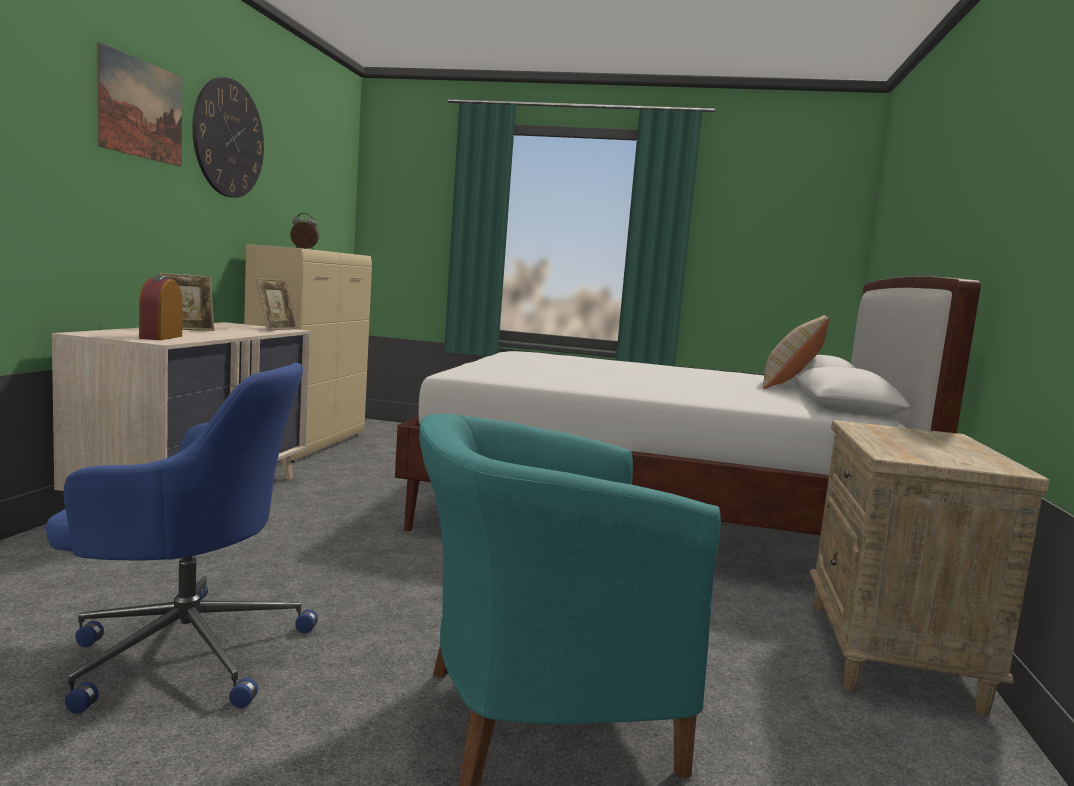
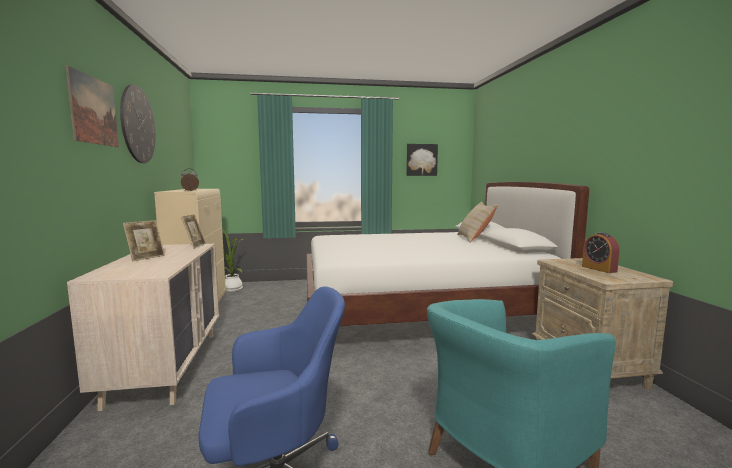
camera: 20 degrees left, 0 degrees up
alarm clock [139,275,183,340] -> alarm clock moved to [582,232,620,273]
none -> potted plant [223,230,246,292]
none -> picture [406,144,438,176]

